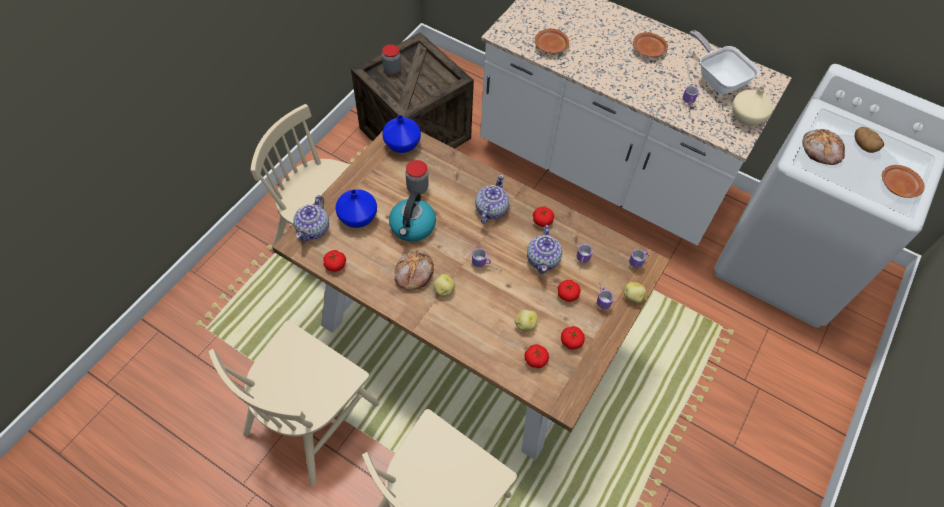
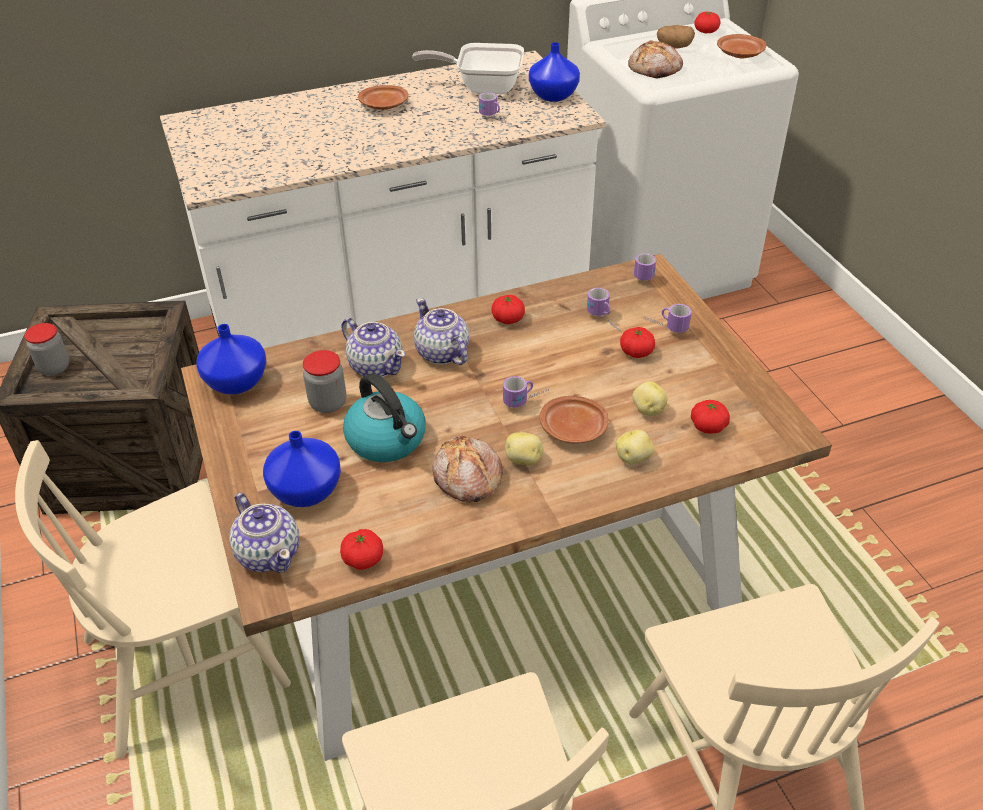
camera: 50 degrees left, 15 degrees down
teapot [527,225,562,274] -> teapot moved to [342,318,405,377]
brown plate [535,29,569,54] -> brown plate moved to [540,396,609,444]
tomato [561,326,585,350] -> tomato moved to [694,12,721,34]
potato [624,282,647,303] -> potato moved to [616,430,654,464]
beige vase [732,86,773,126] -> blue vase [529,42,580,102]

